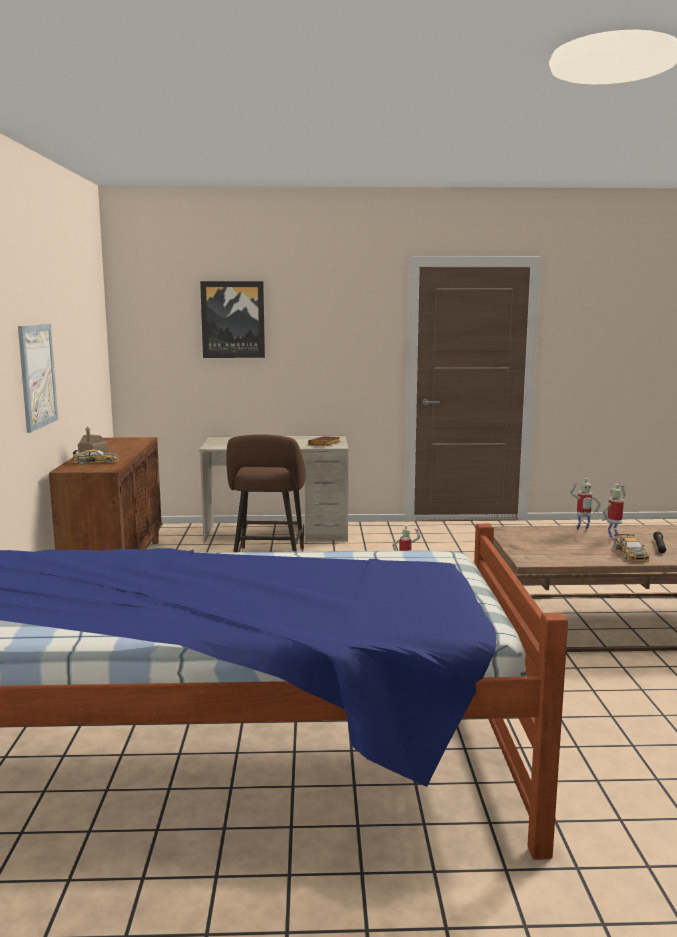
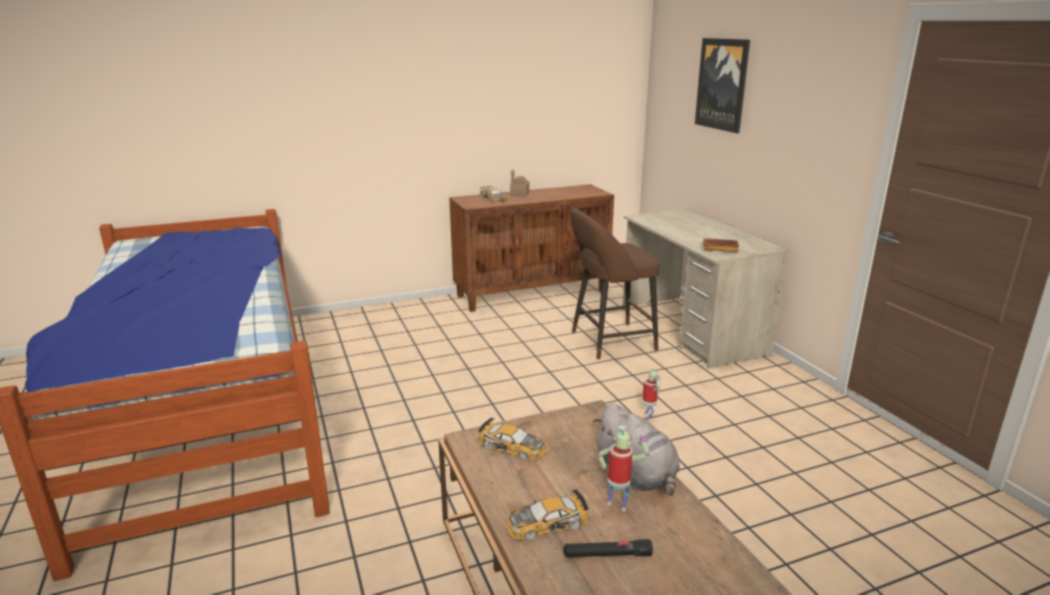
camera: 70 degrees right, 10 degrees up
picture [18,324,58,433] -> none
toy robot [570,478,601,532] -> grey plush toy [593,403,680,496]
none -> toy car [478,418,547,460]

